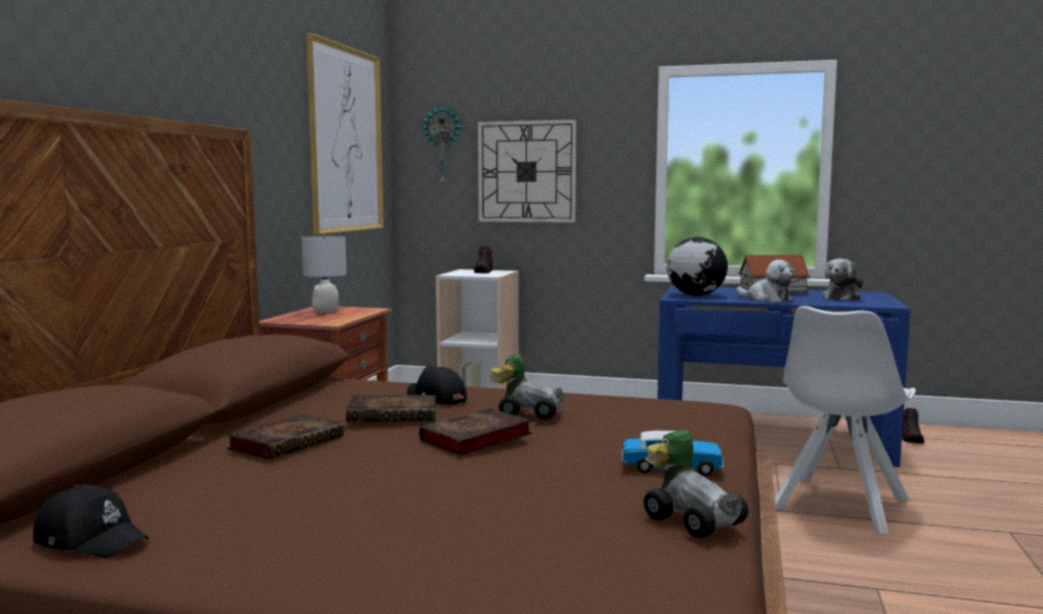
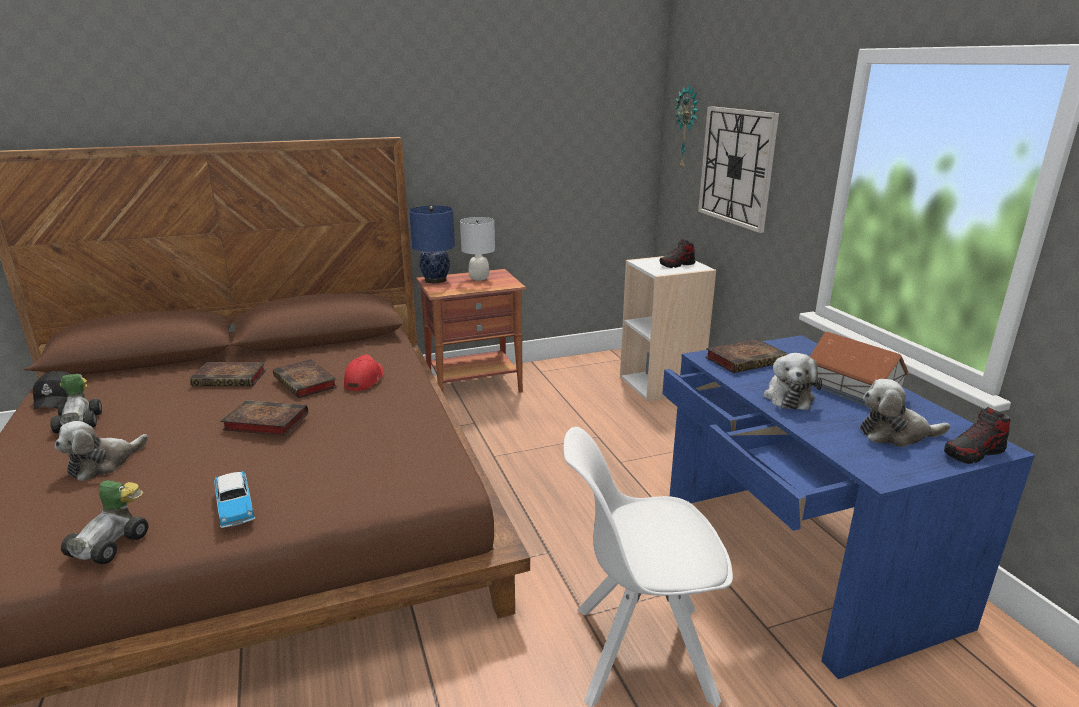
camera: 55 degrees right, 15 degrees up
picture [306,33,384,235] -> none
black cap [407,366,467,405] -> red cap [344,354,384,391]
toy car [489,354,563,420] -> toy car moved to [50,374,102,433]
globe [667,237,728,296] -> book [705,339,788,373]
shoe [902,408,924,444] -> shoe moved to [944,406,1010,464]
none -> plush toy [55,421,148,481]
none -> blue table lamp [409,206,455,283]

